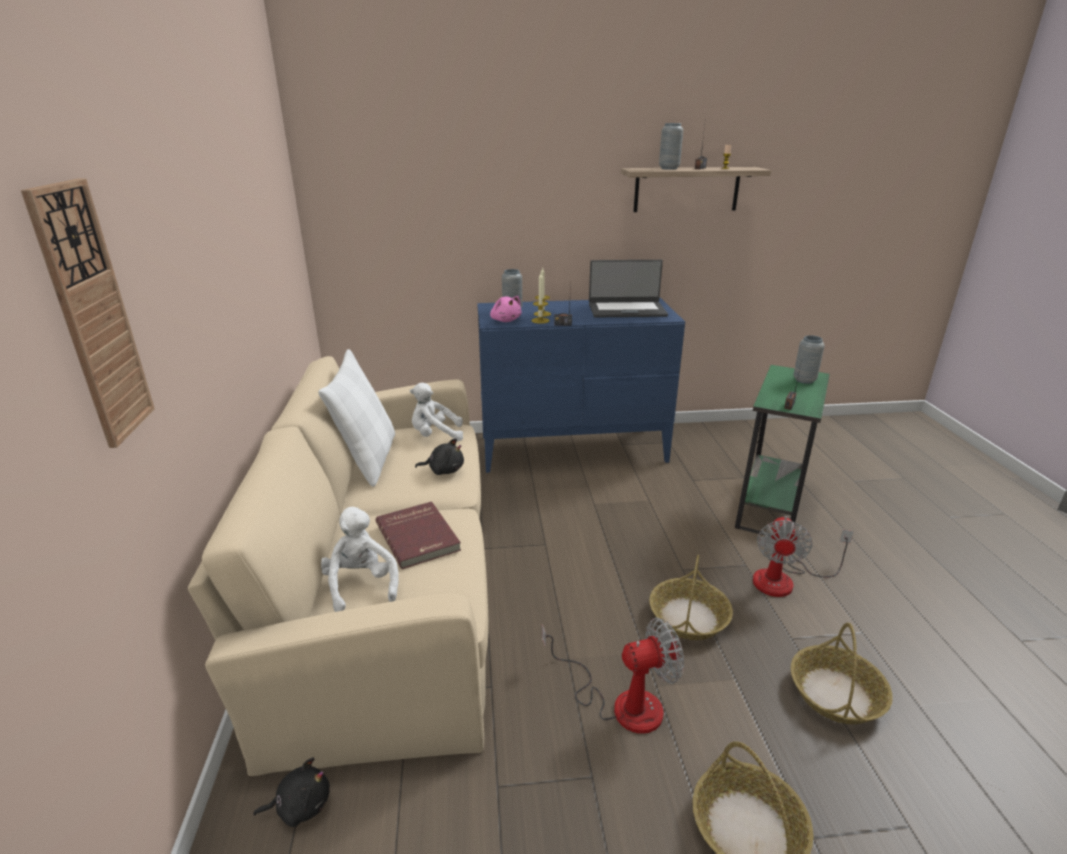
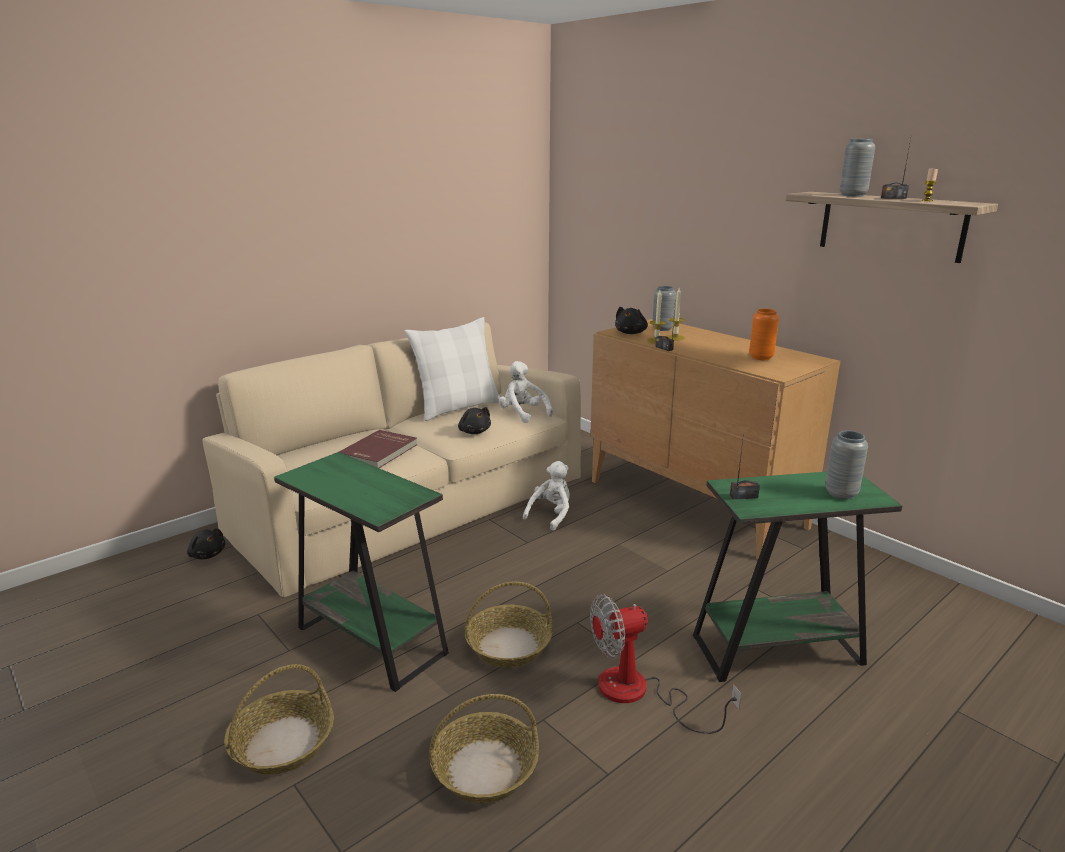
camera: 55 degrees right, 5 degrees down
wall clock [21,178,155,448] -> none
white plush toy [321,507,399,612] -> white plush toy moved to [523,461,570,531]
blue cabinet [477,298,685,473] -> brown cabinet [590,319,841,559]
pink plush toy [490,296,522,322] -> black plush toy [615,307,648,334]
fan [542,618,684,734] -> green side table [274,452,449,692]
laptop [589,260,668,317] -> orange vase [749,309,779,360]

